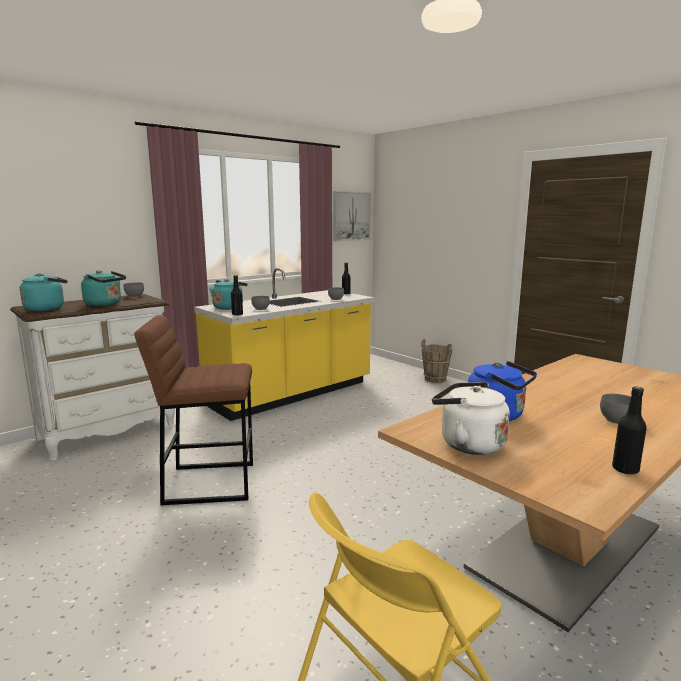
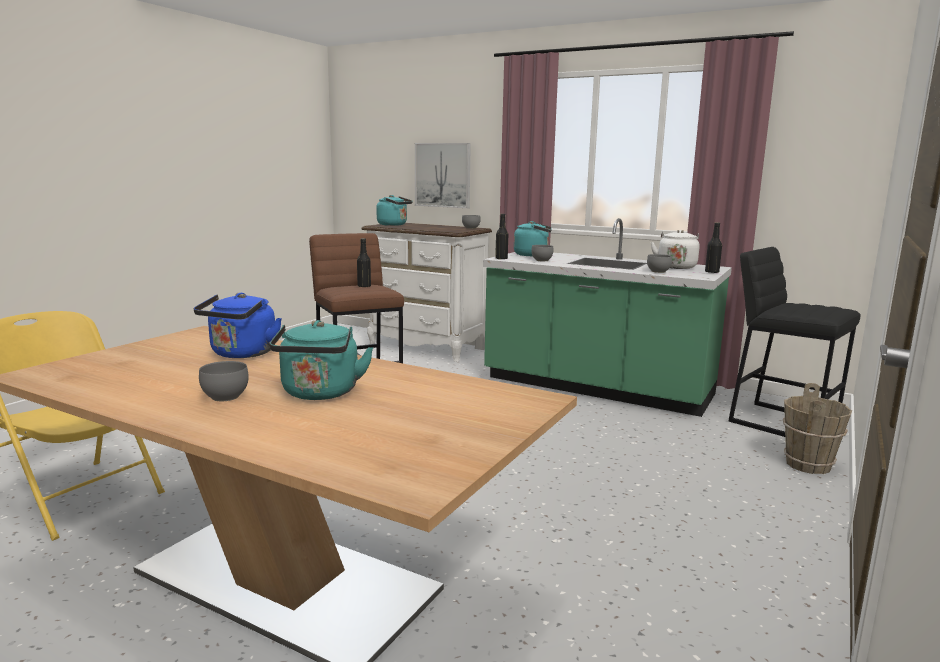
camera: 70 degrees right, 0 degrees up
turquoise kettle [81,270,126,306] -> turquoise kettle moved to [270,320,374,400]
yellow counter [194,268,375,421] -> green counter [483,218,732,417]
picture [333,191,371,241] -> picture moved to [415,143,471,208]
white kettle [432,382,510,455] -> white kettle moved to [651,230,700,269]
black bottle [612,386,647,475] -> black bottle moved to [357,238,371,288]
none -> black stool [729,247,861,437]

